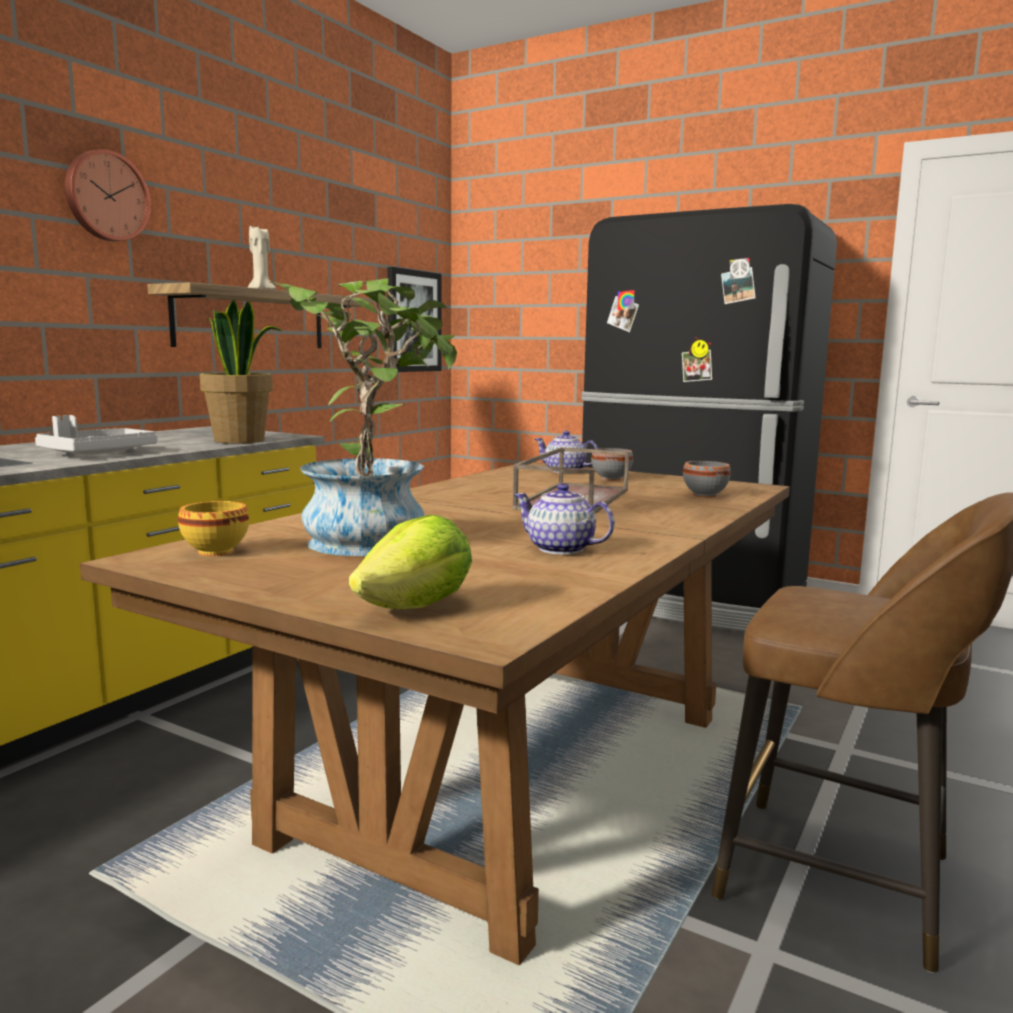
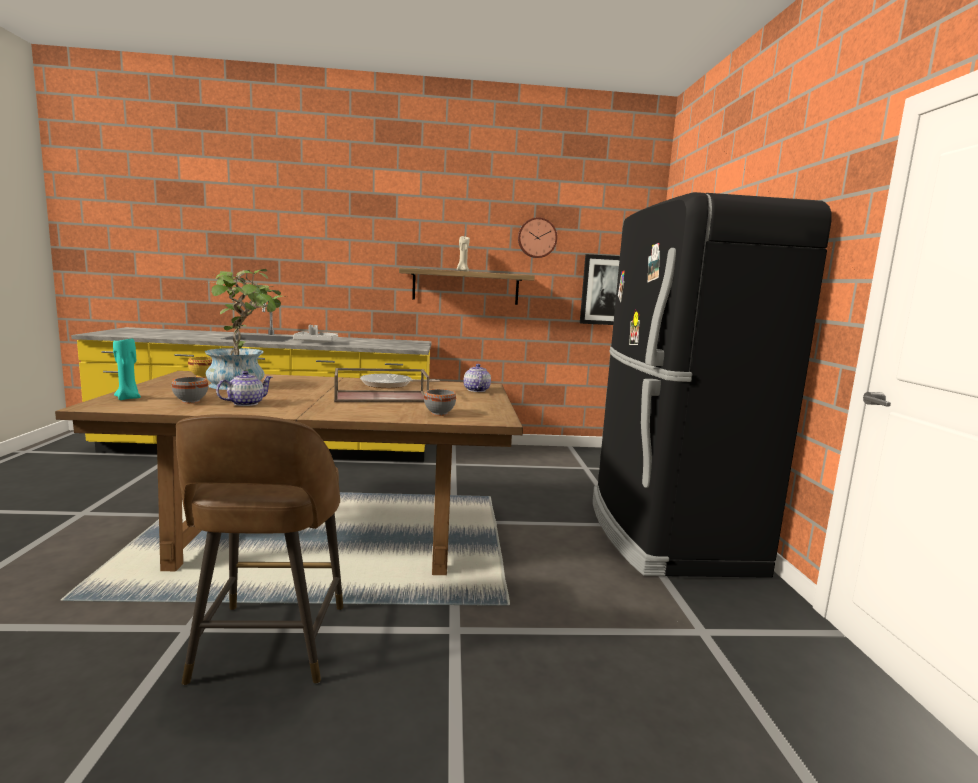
camera: 55 degrees right, 0 degrees up
wall clock [65,149,151,241] -> wall clock moved to [518,217,557,258]
potted plant [200,299,281,444] -> none
lettuce [349,515,472,609] -> turquoise candle [113,336,141,400]
teapot [514,483,615,555] -> teapot turned 45 degrees clockwise [216,371,272,406]
grey bowl [591,448,633,481] -> grey bowl moved to [171,377,208,403]
none -> frying pan [360,374,440,388]

